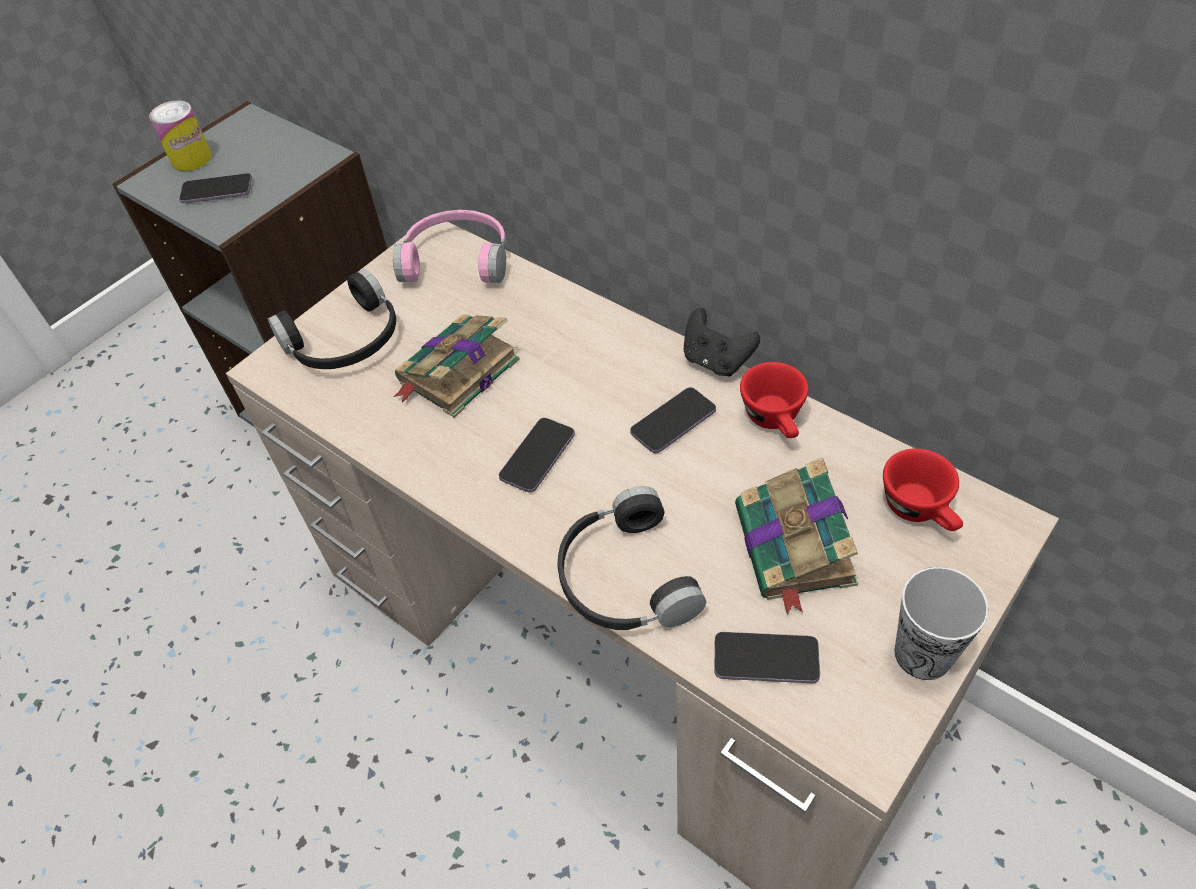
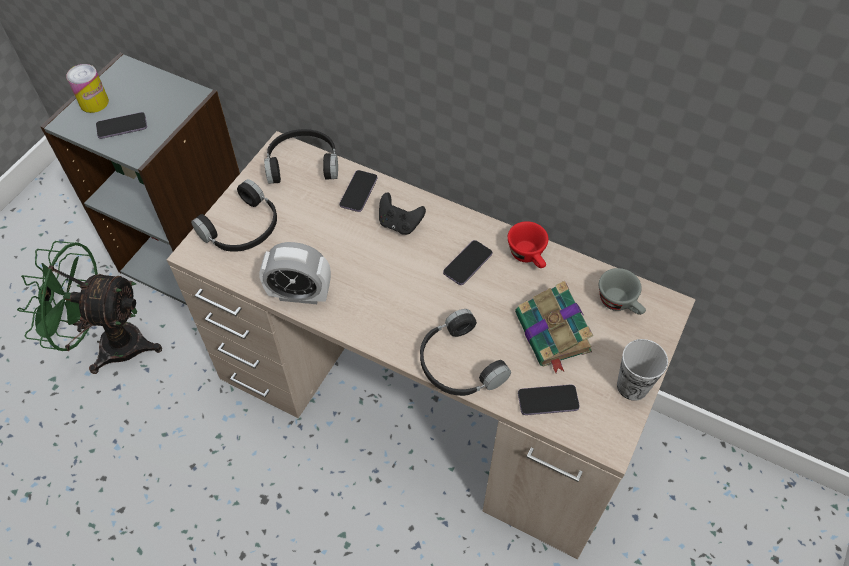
camera: 15 degrees left, 5 degrees up
pink headphones [393,210,506,283] -> black headphones [264,129,338,184]
book [393,314,520,418] -> none
phone [499,418,575,492] -> phone moved to [339,170,377,212]
black game controller [684,308,760,377] -> black game controller moved to [379,192,426,235]
red cup [883,448,963,531] -> grey cup [599,268,646,315]
none -> green fan [17,241,162,374]
none -> alarm clock [259,242,331,304]

